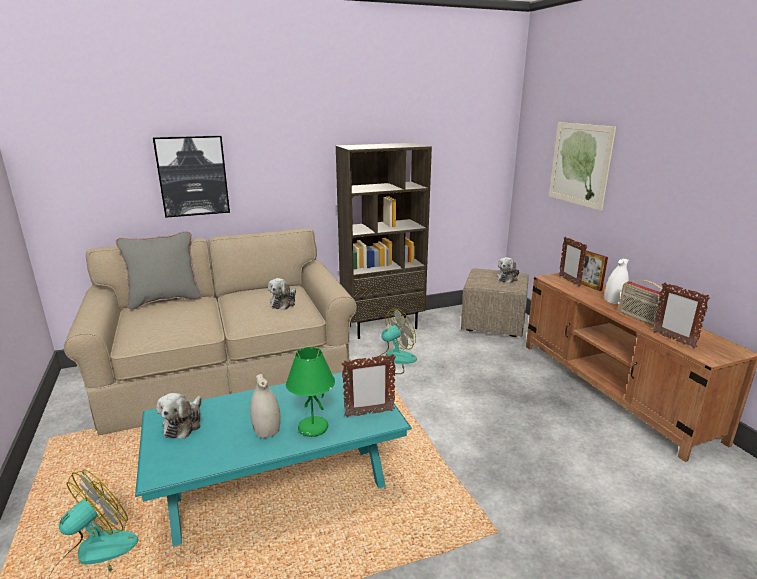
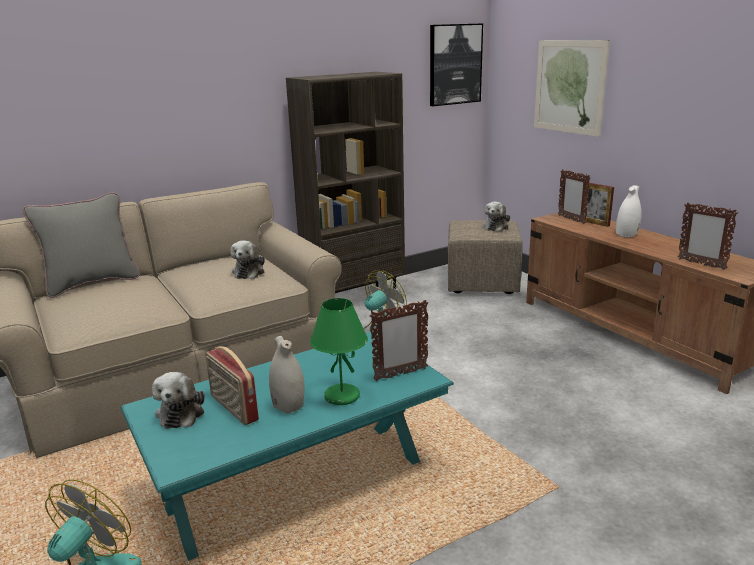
camera: 10 degrees left, 0 degrees up
picture [153,135,230,218] -> picture moved to [430,23,483,106]
radio [618,280,665,327] -> radio moved to [205,346,259,425]

